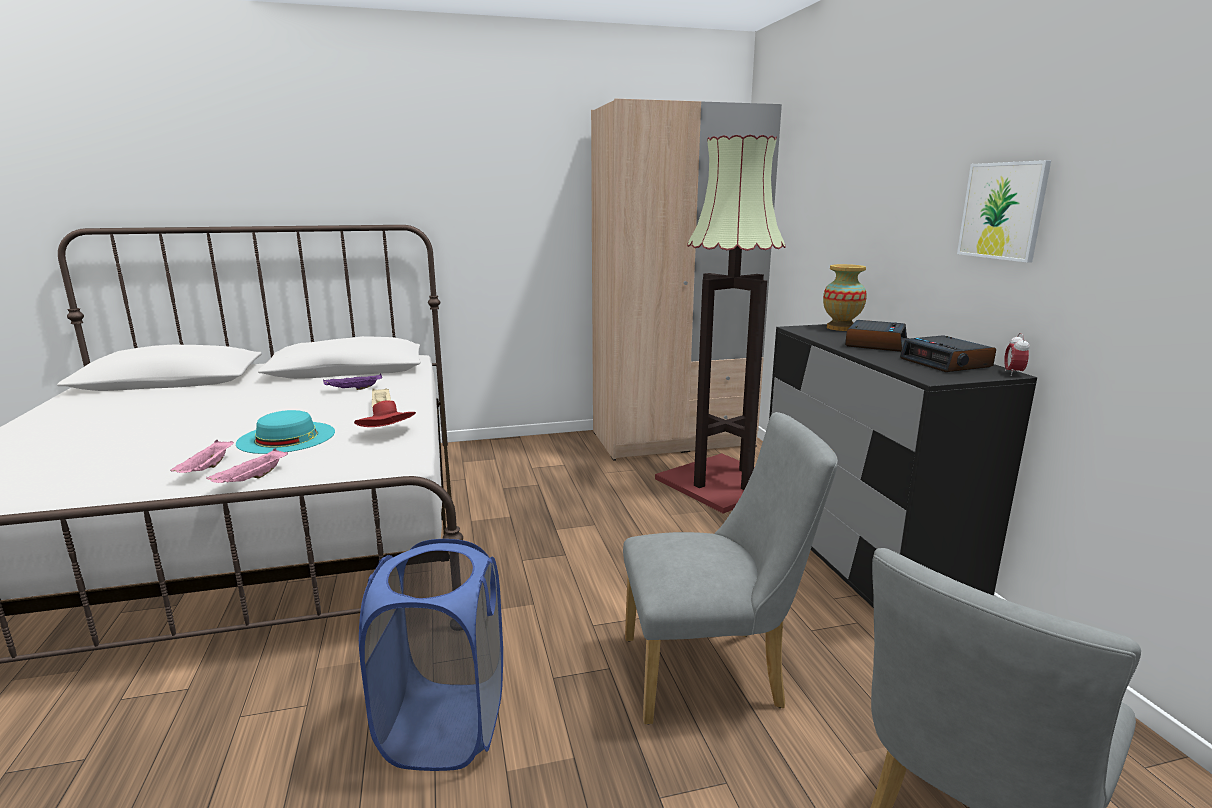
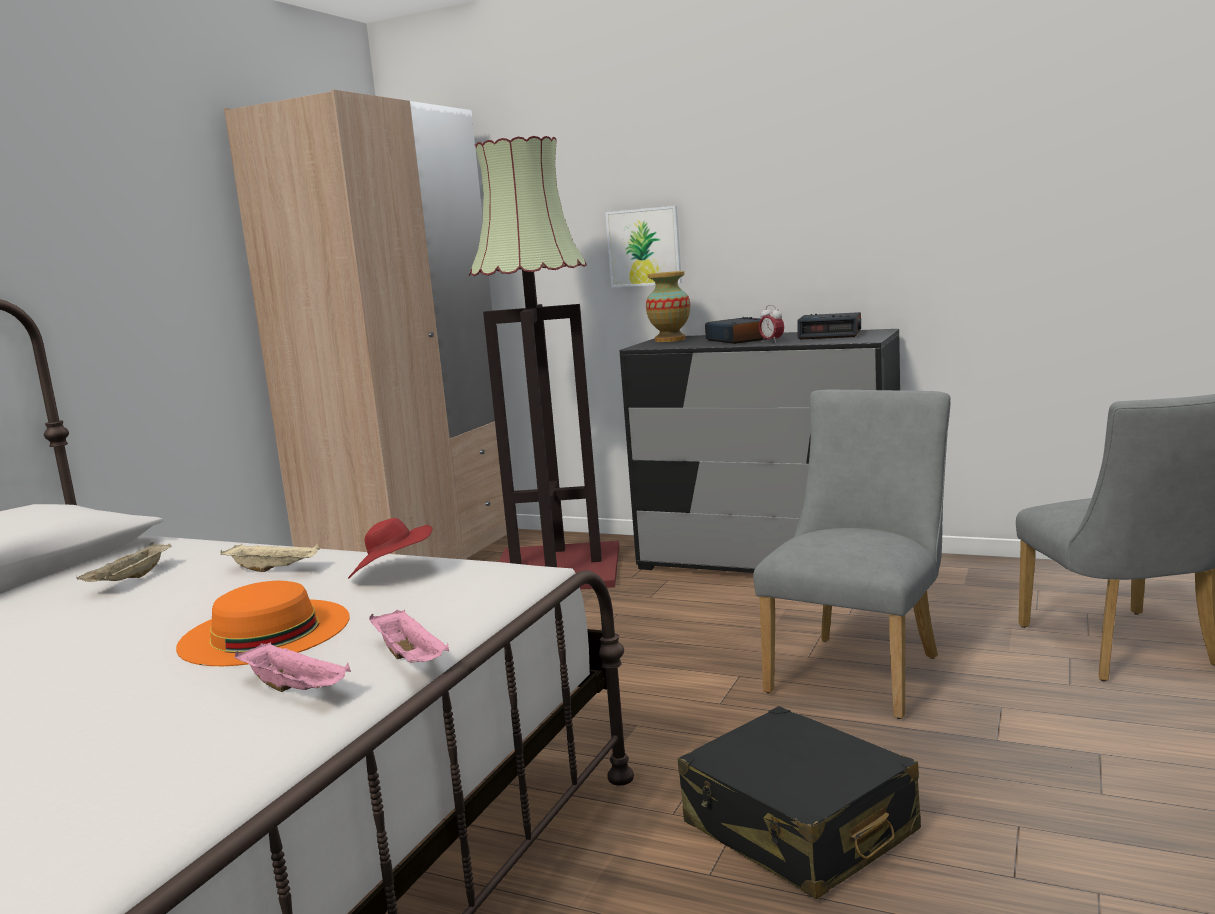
camera: 50 degrees left, 5 degrees down
turquoise hat [236,410,335,454] -> orange hat [176,581,349,666]
purple tray [323,374,382,390] -> beige tray [76,542,172,582]
blue laundry basket [359,539,503,771] -> black suitcase [678,706,921,899]
picture [957,160,1051,263] -> picture moved to [605,206,682,288]
alarm clock [1004,333,1029,376] -> alarm clock moved to [759,305,784,343]

